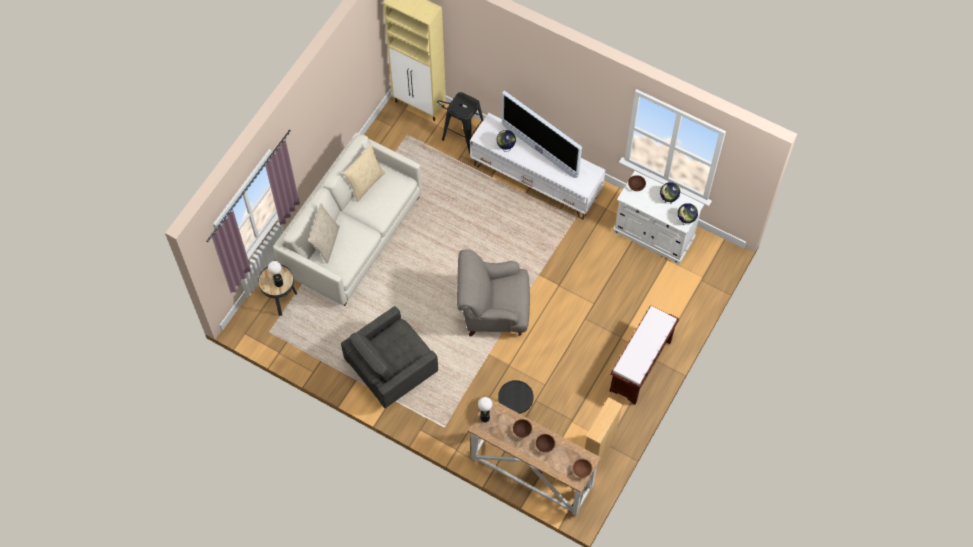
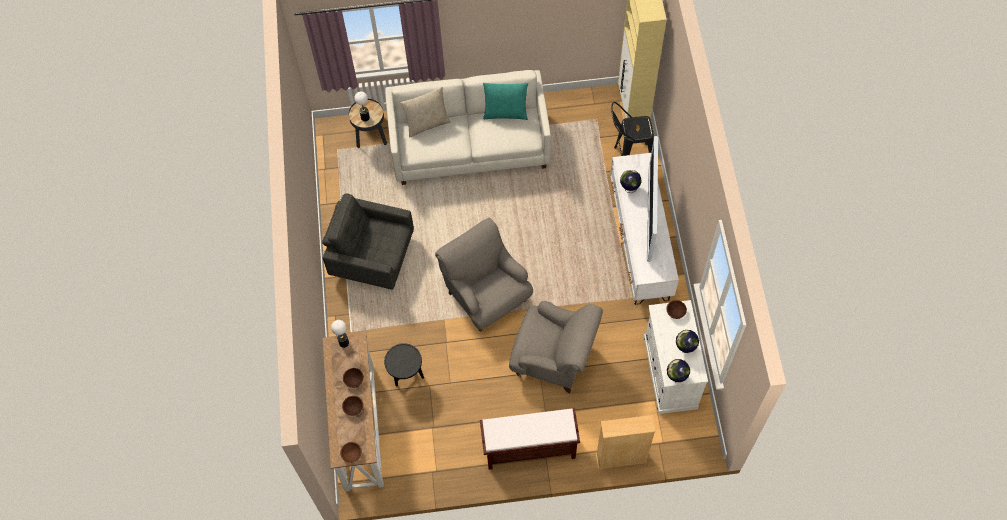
camera: 55 degrees right, 0 degrees up
beige pillow [343,144,385,202] -> turquoise pillow [483,83,528,120]
beige bookcase [585,397,623,471] -> beige bookcase moved to [596,415,656,469]
none -> grey armchair [509,301,603,393]

